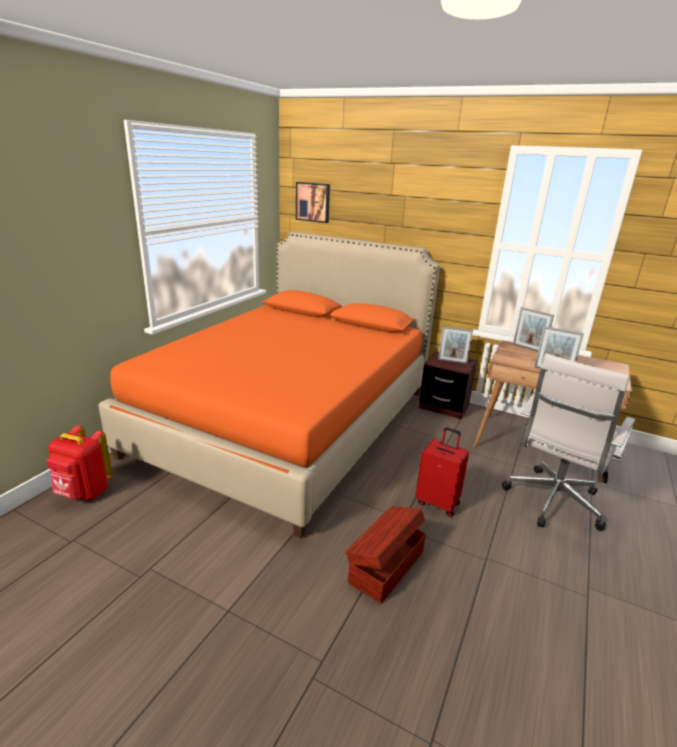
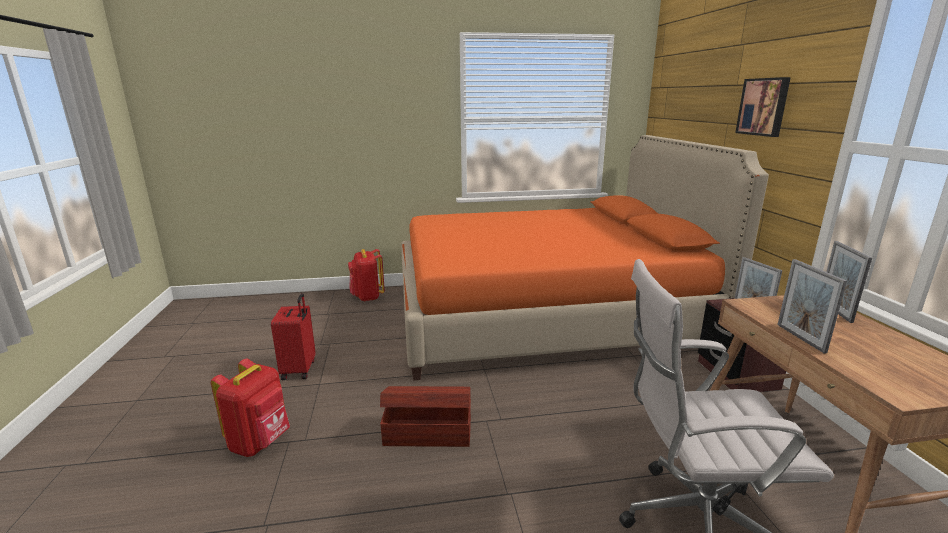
camera: 55 degrees right, 5 degrees down
picture [296,182,330,223] -> picture moved to [735,77,791,137]
red suitcase [415,427,469,517] -> red suitcase moved to [271,293,316,380]
none -> red backpack [211,358,290,457]

